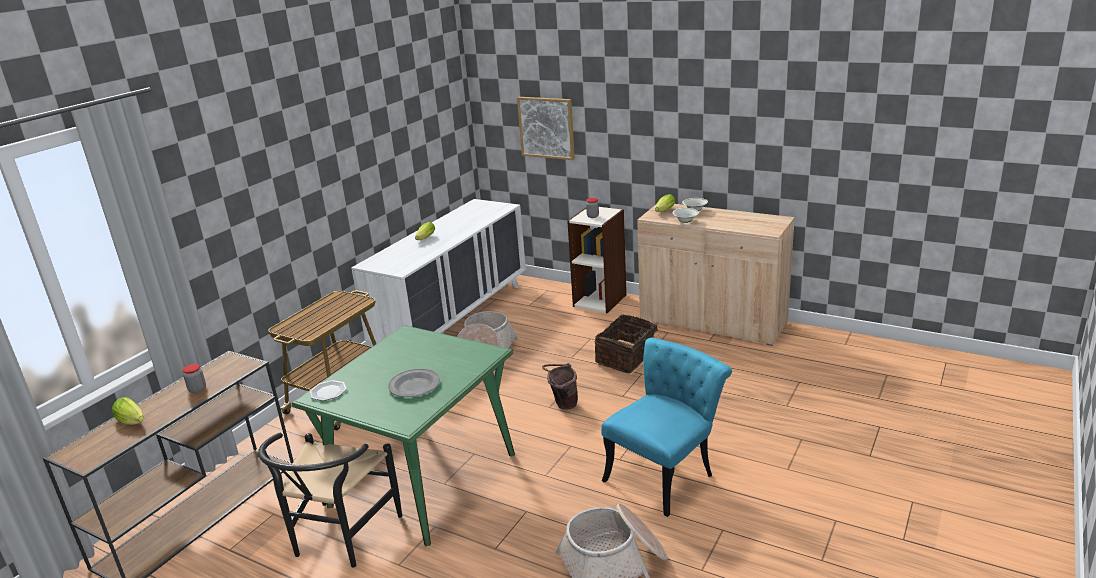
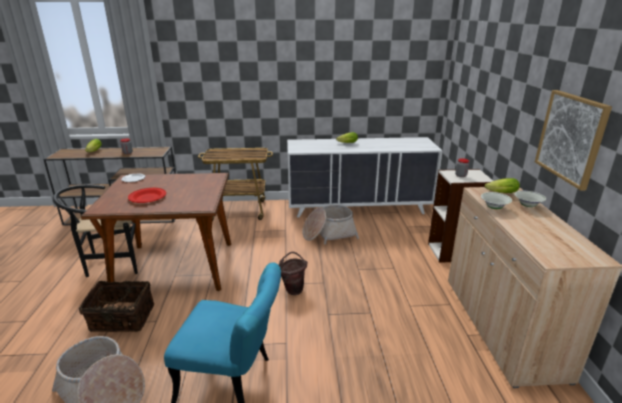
camera: 55 degrees right, 0 degrees up
green dining table [292,325,515,546] -> brown dining table [81,173,231,291]
grey plate [388,369,440,397] -> red plate [128,188,166,203]
picture [517,97,575,160] -> picture moved to [535,90,612,190]
basket [595,315,665,374] -> basket moved to [79,281,155,332]

